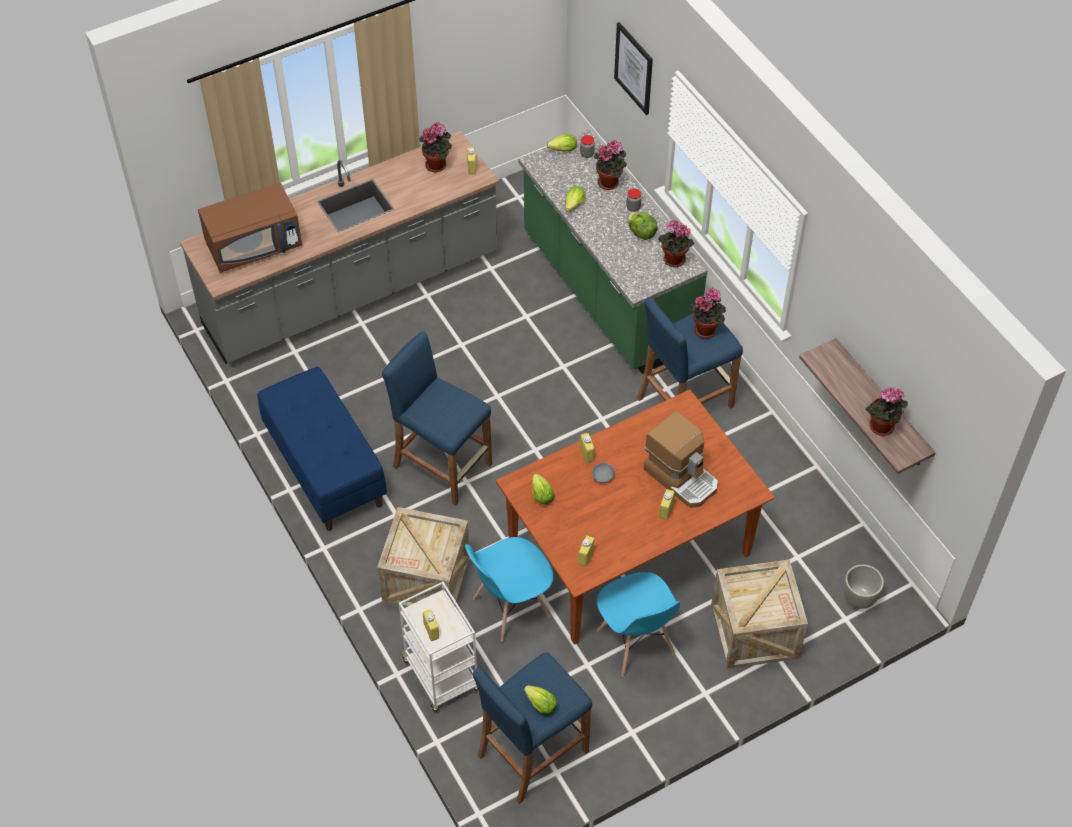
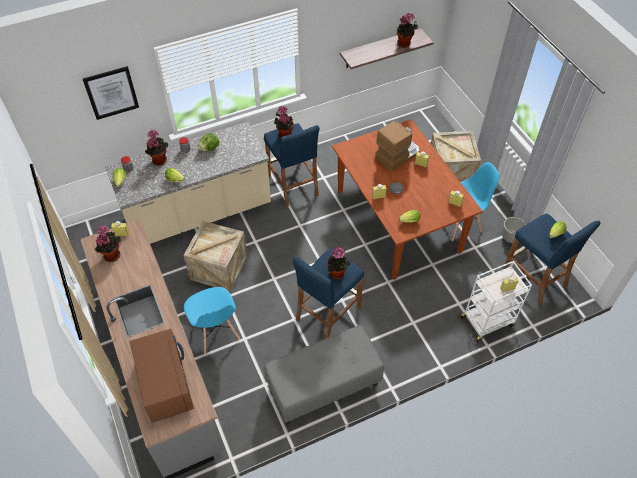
camera: 85 degrees left, 0 degrees up
blue bench [258,367,387,531] -> grey bench [264,325,384,425]
crate [377,507,470,608] -> crate moved to [183,221,248,291]
blue chair [465,537,553,642] -> blue chair moved to [184,287,240,354]
green counter [518,130,708,374] -> beige counter [105,122,271,244]
potted plant [658,220,694,267] -> potted plant moved to [327,247,350,279]
grey planter [844,564,884,609] -> grey planter moved to [502,217,526,243]

